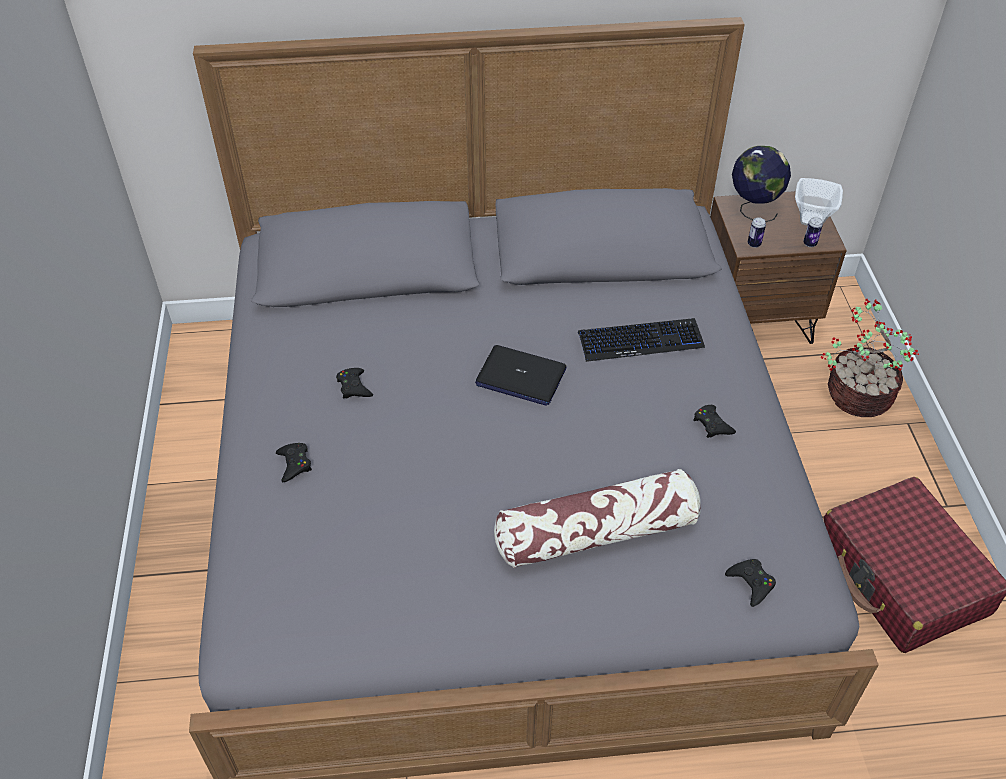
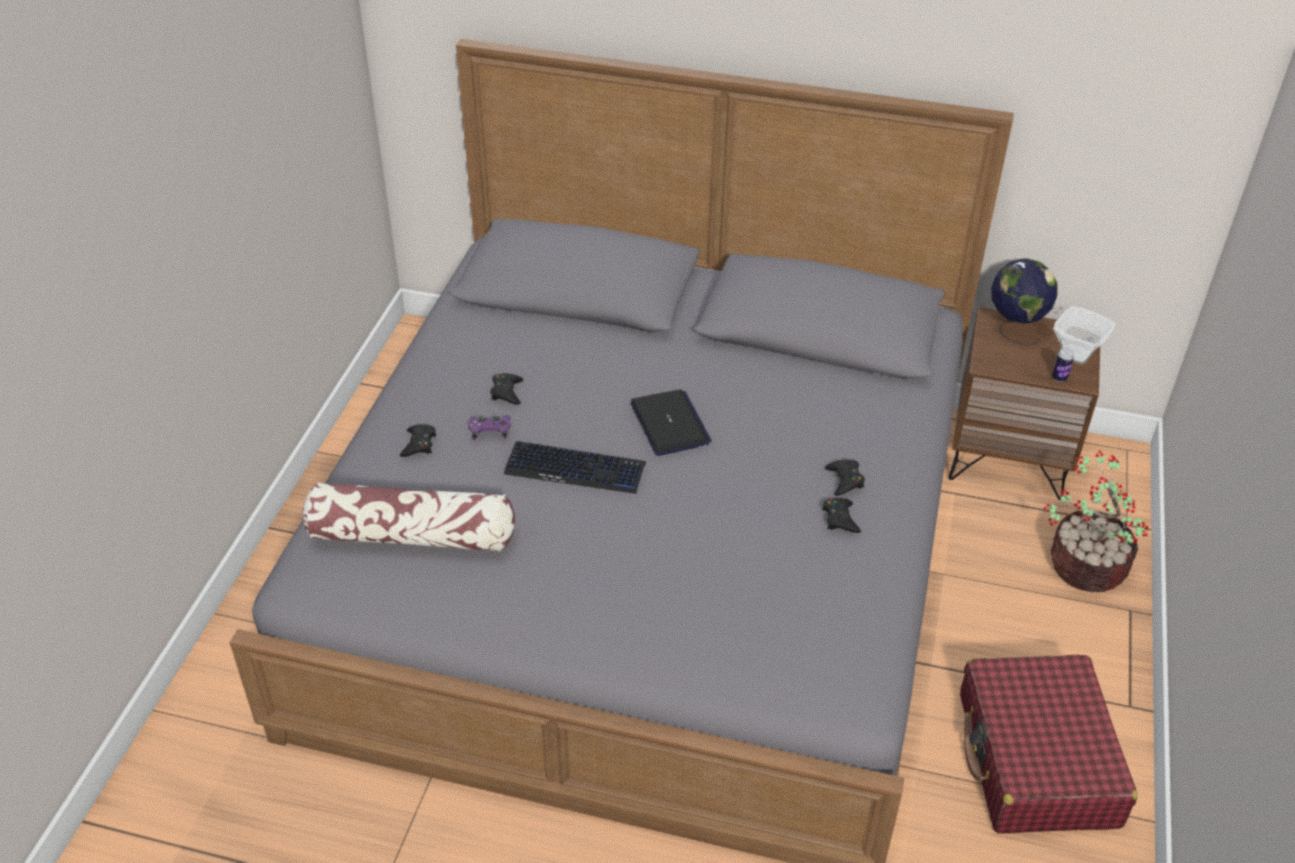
camera: 20 degrees right, 5 degrees down
laptop [475,345,567,406] -> laptop turned 150 degrees counterclockwise [630,389,712,456]
pillow [494,469,701,568] -> pillow moved to [303,482,515,552]
keyboard [578,318,705,362] -> keyboard moved to [504,441,646,494]
black game controller [725,559,776,607] -> black game controller moved to [825,459,865,496]
can [748,217,766,248] -> none
none -> purple game controller [468,415,511,440]

